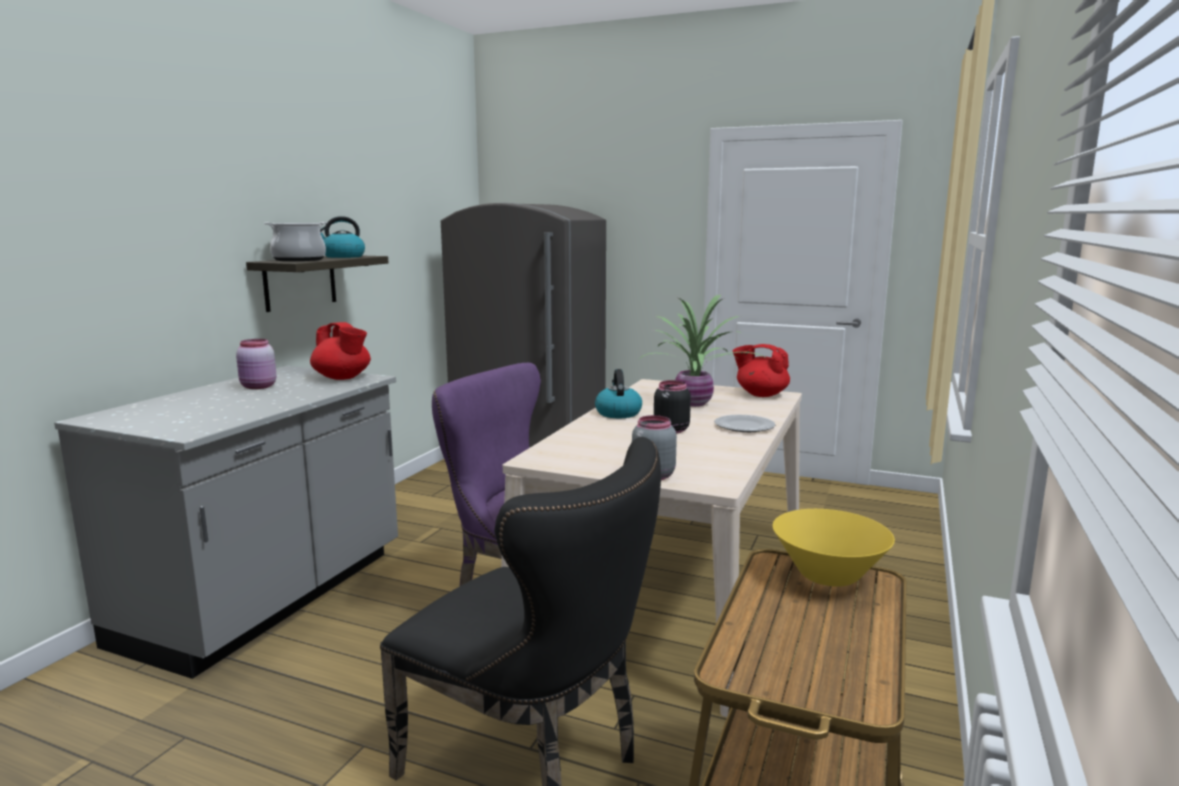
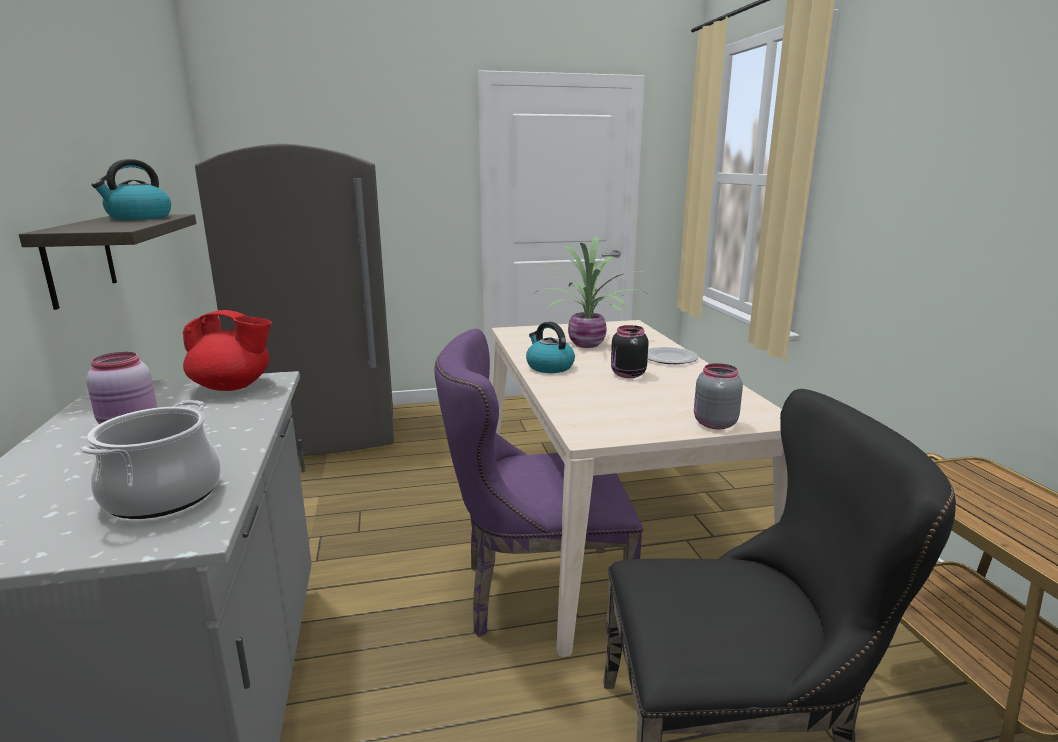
camera: 35 degrees left, 5 degrees up
cooking pot [264,222,327,261] -> cooking pot moved to [80,400,221,519]
red teapot [733,344,790,397] -> none
yellow bowl [773,509,895,587] -> none

